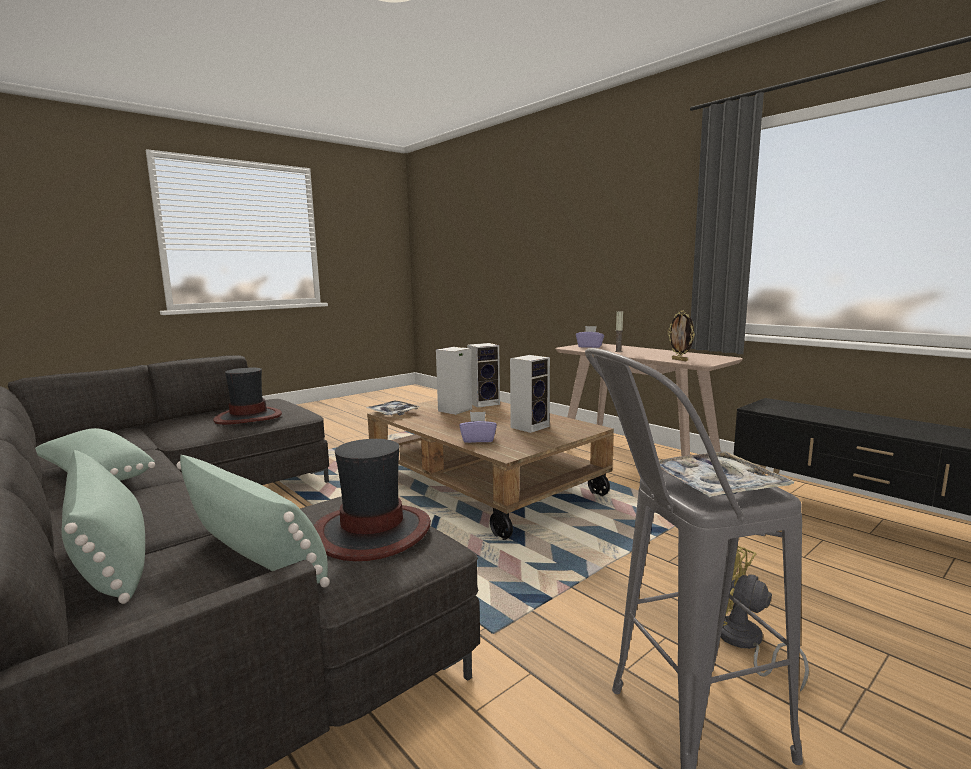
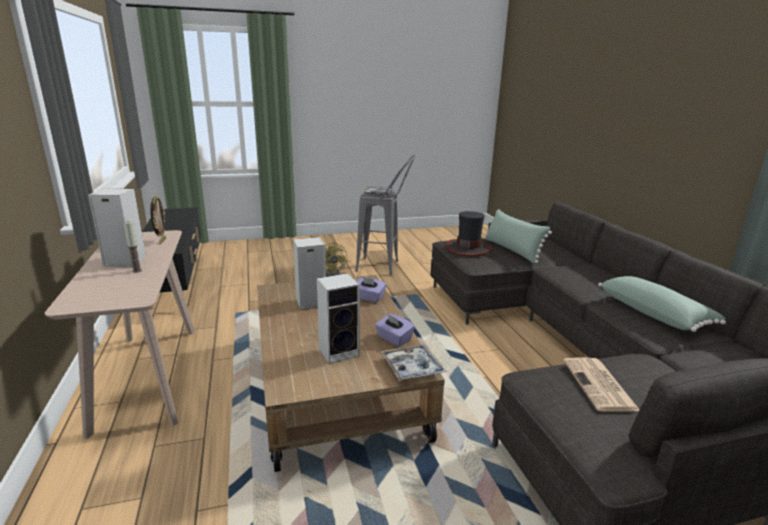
camera: 155 degrees left, 10 degrees up
green pillow [62,450,145,604] -> none
hat [213,367,282,425] -> newspaper [563,357,640,412]
speaker [467,343,500,407] -> speaker moved to [88,188,146,267]
purple tissue box [576,326,604,348] -> purple tissue box moved to [375,314,415,347]

